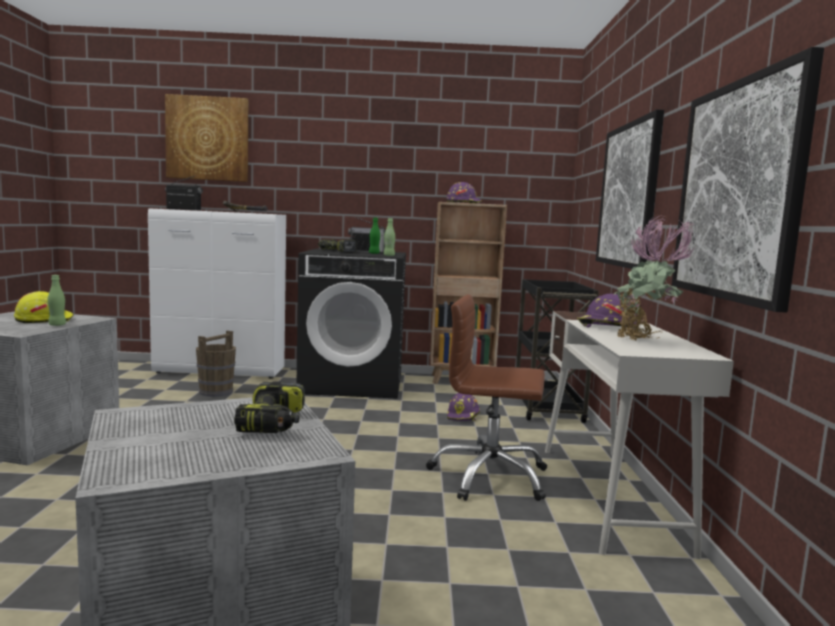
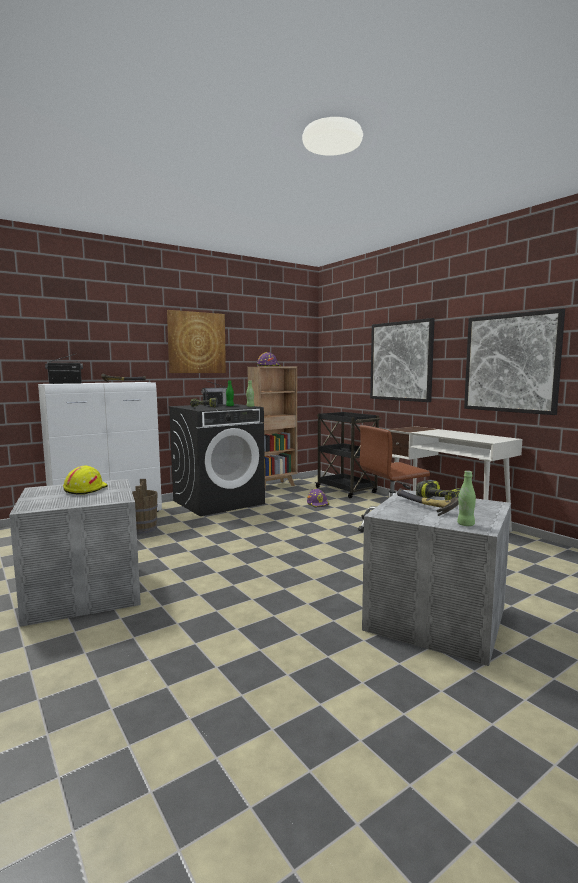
camera: 35 degrees left, 0 degrees up
green bottle [48,275,66,326] -> green bottle moved to [457,471,476,526]
picture [165,94,248,182] -> picture moved to [167,310,226,373]
purple hard hat [577,294,637,328] -> none
potted plant [614,215,695,341] -> none
none -> hammer [397,488,459,516]

